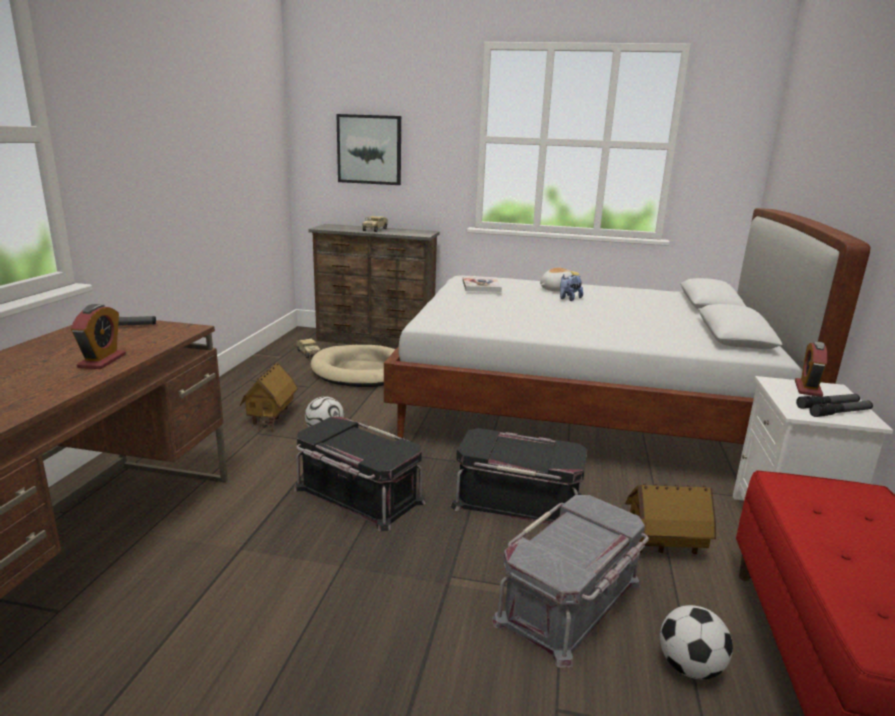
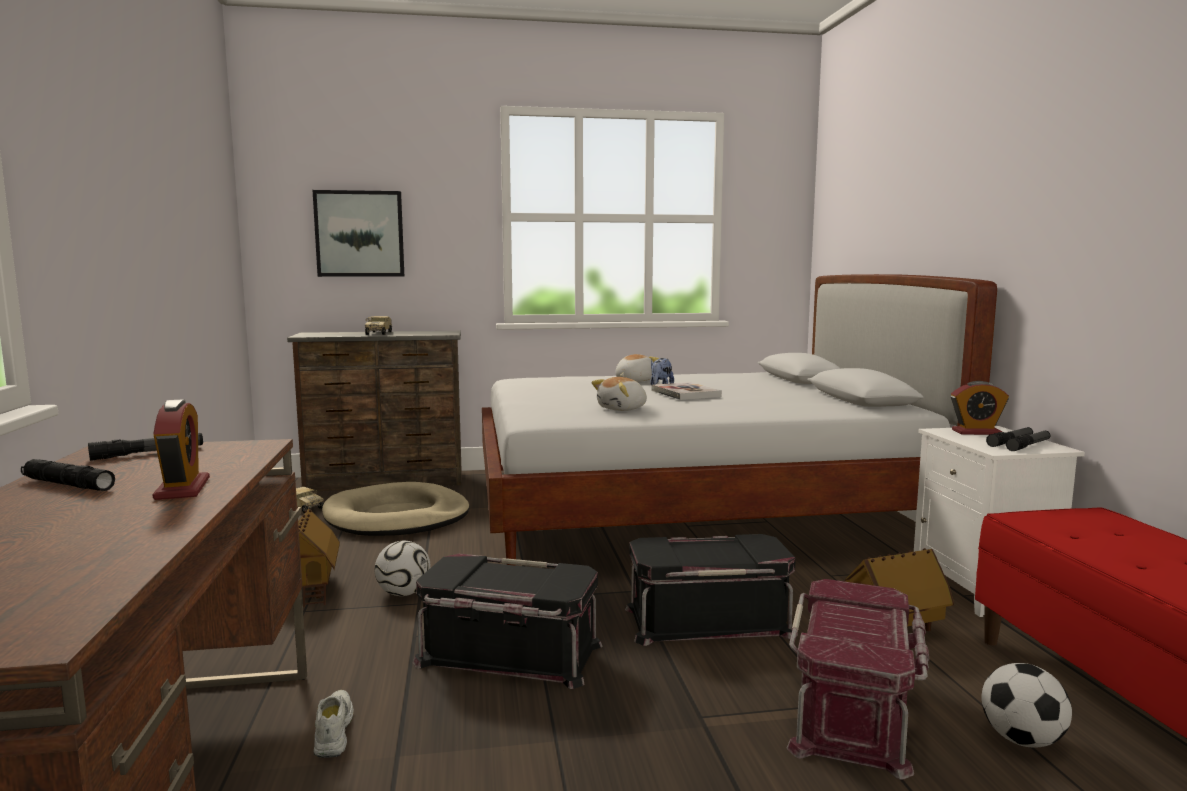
camera: 20 degrees left, 10 degrees down
book [463,276,502,292] -> book moved to [651,382,722,400]
grey storage box [492,495,649,668] -> red storage box [787,579,930,779]
alarm clock [795,341,827,397] -> alarm clock turned 90 degrees counterclockwise [951,381,1009,435]
none -> black flashlight [21,459,115,491]
none -> white shoe [314,690,354,758]
none -> plush toy [591,377,647,411]

